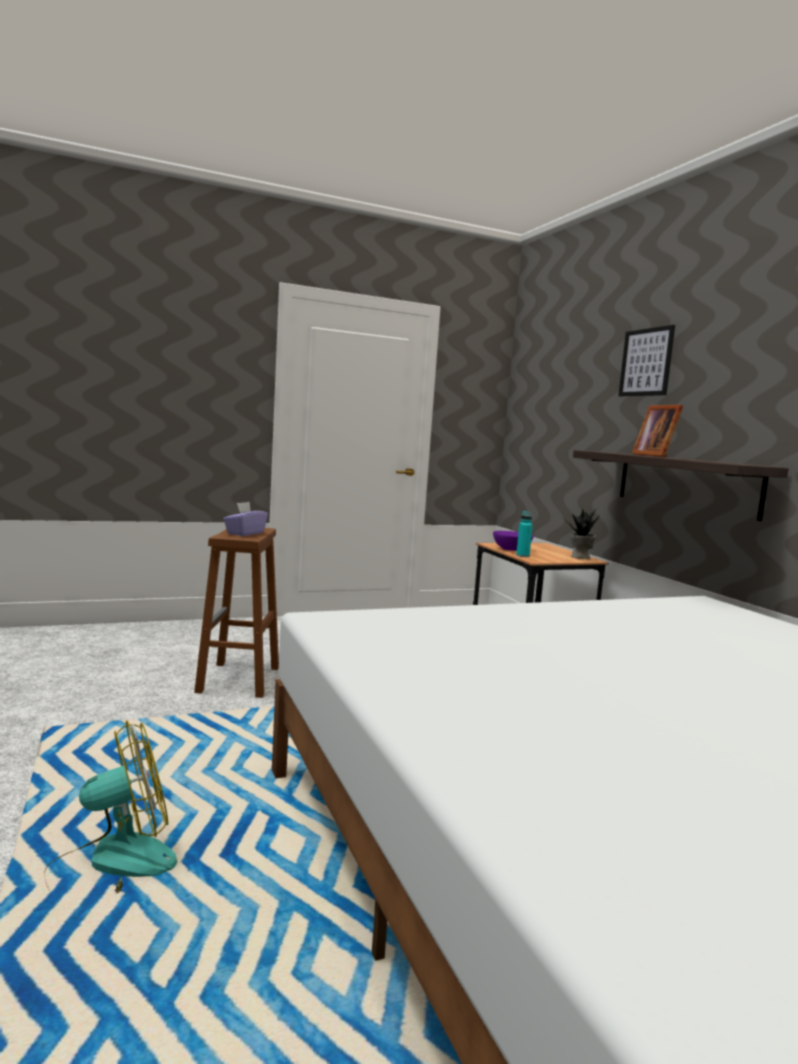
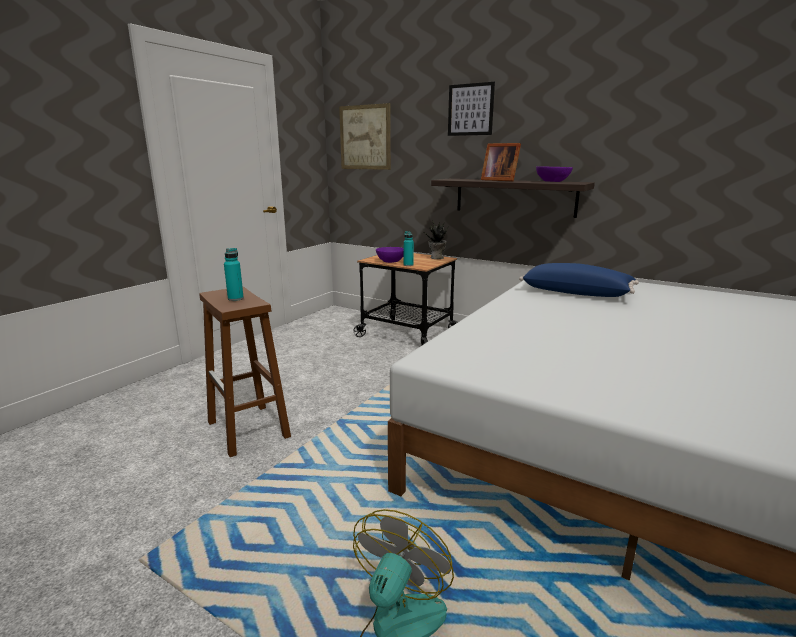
camera: 35 degrees left, 10 degrees up
purple tissue box [223,502,268,536] -> turquoise bottle [224,248,244,301]
none -> picture [339,103,391,170]
none -> blue pillow [519,263,639,297]
none -> purple bowl [536,166,573,182]

